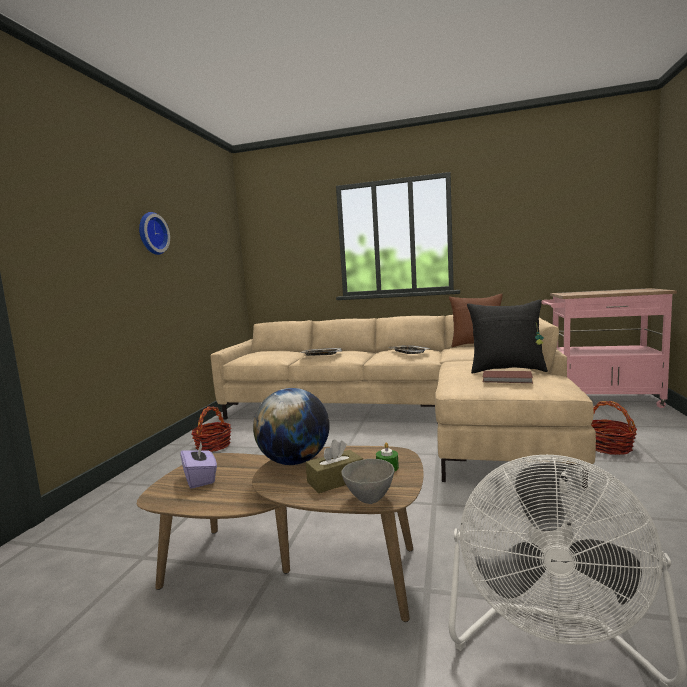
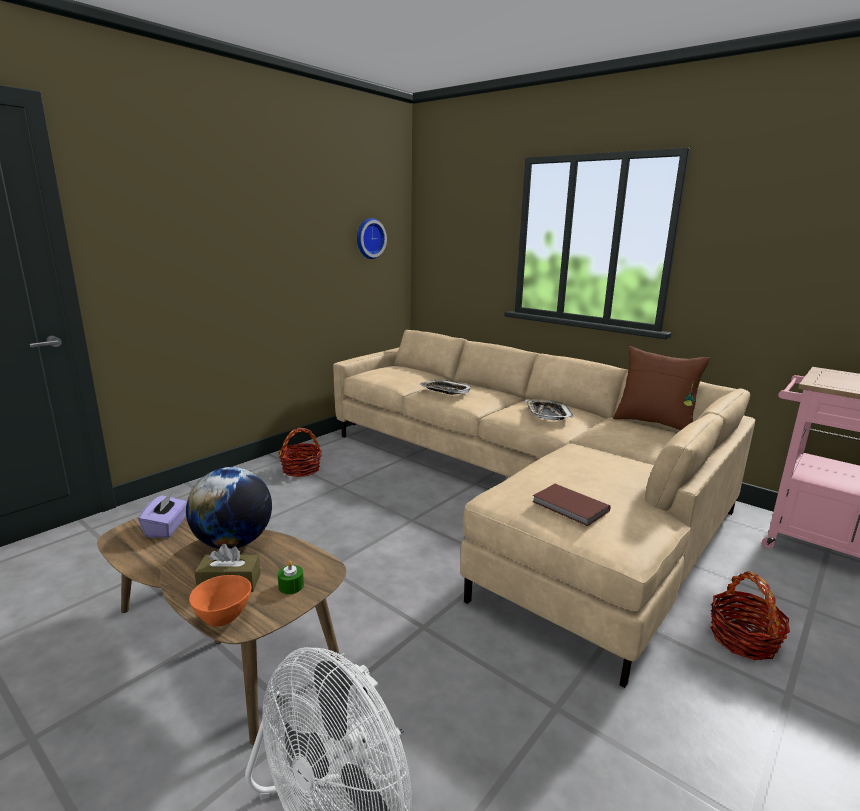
camera: 25 degrees right, 10 degrees up
wall clock [139,212,170,255] -> wall clock moved to [357,218,387,259]
grey bowl [341,459,395,504] -> orange bowl [189,575,251,627]
black pillow [467,300,548,373] -> none

